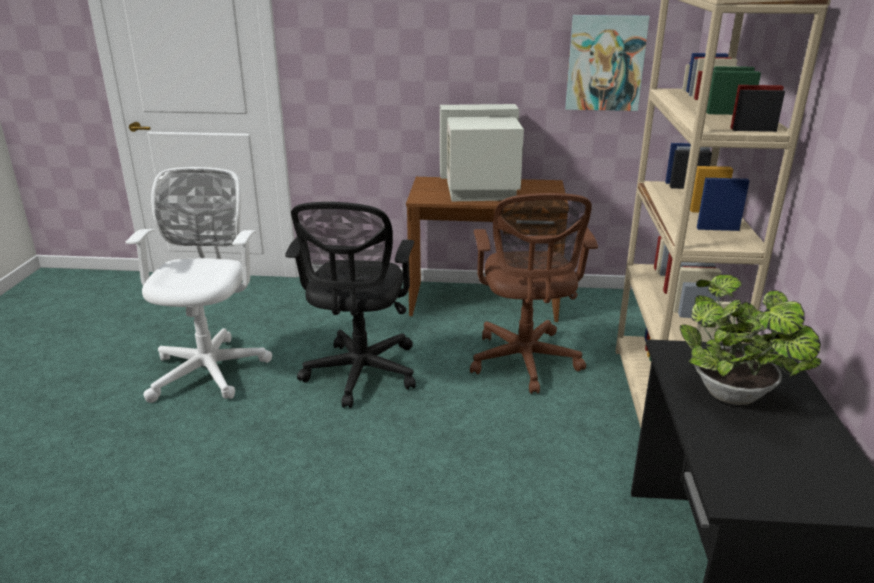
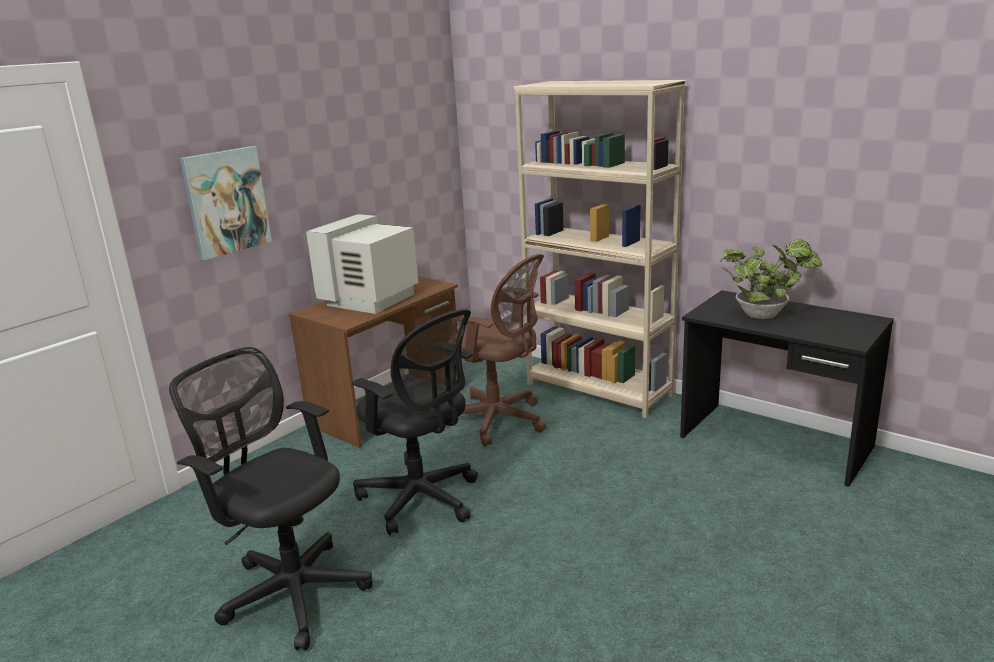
camera: 55 degrees left, 5 degrees down
white office chair [125,167,272,403] -> black office chair [169,347,373,650]
picture [565,15,650,111] -> picture moved to [180,146,272,260]

